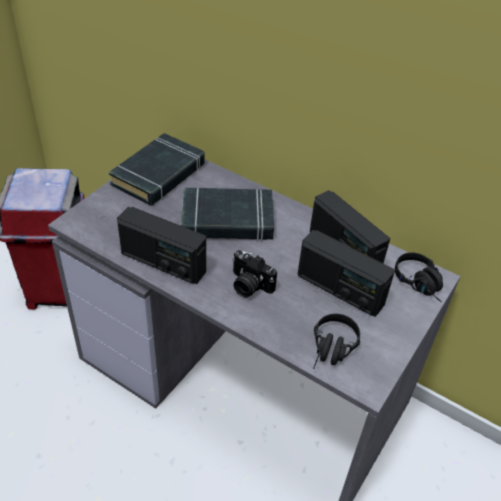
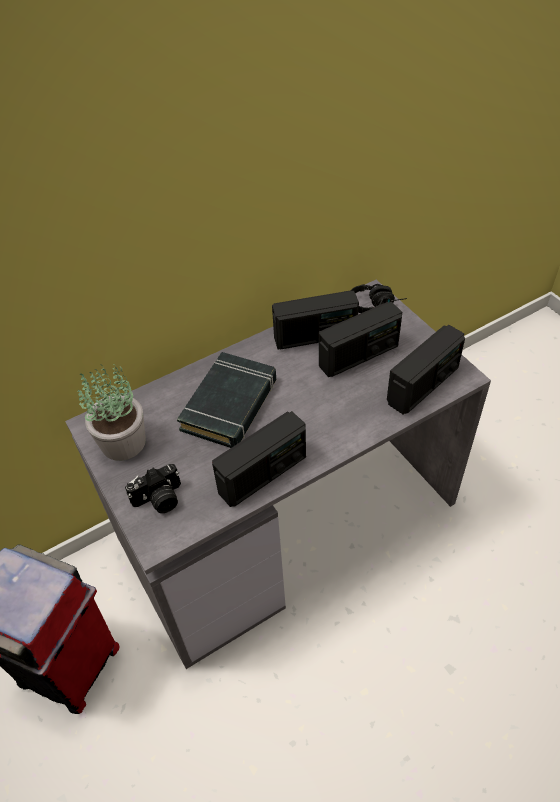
camera: 60 degrees left, 5 degrees up
black book [109,133,205,206] -> potted plant [77,364,146,461]
camera [232,250,277,298] -> camera moved to [125,464,181,513]
black headphones [313,314,360,369] -> radio [387,325,465,414]

